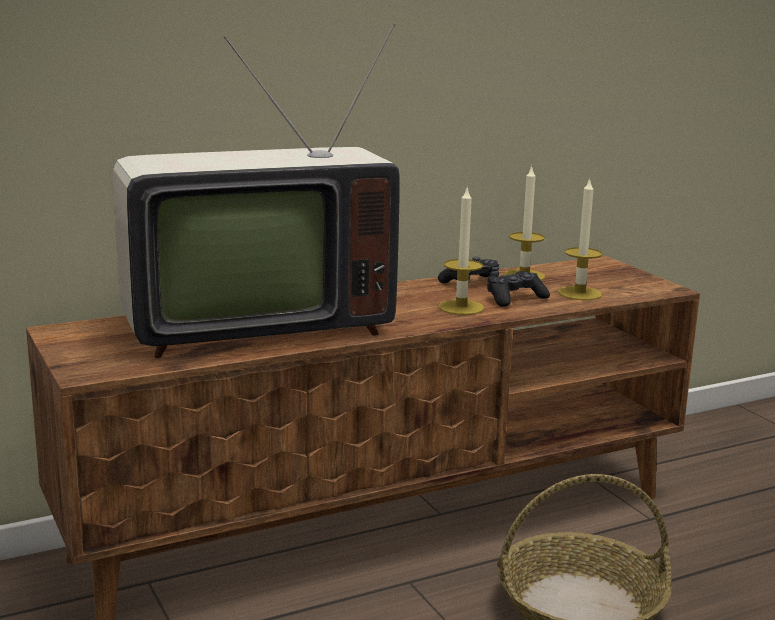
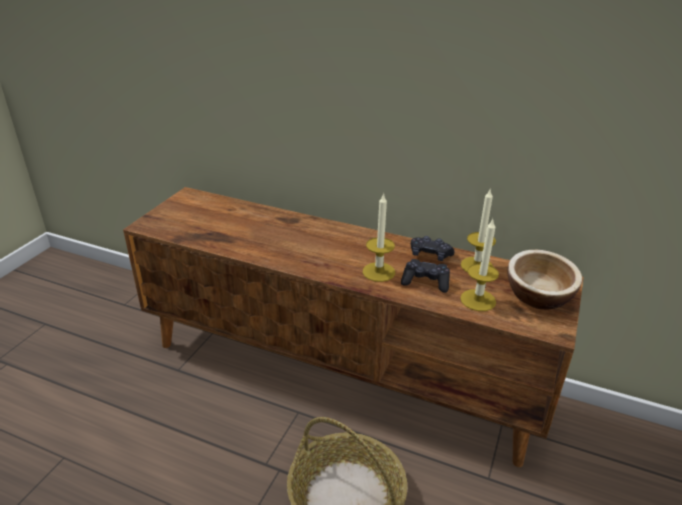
camera: 50 degrees right, 15 degrees up
television [113,23,400,358] -> none
none -> bowl [507,250,583,310]

